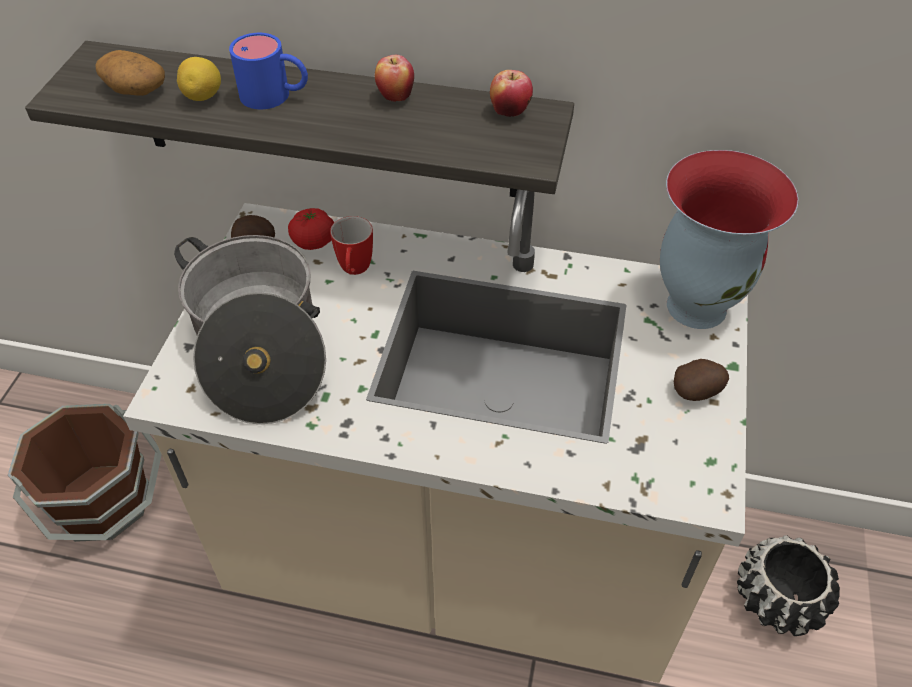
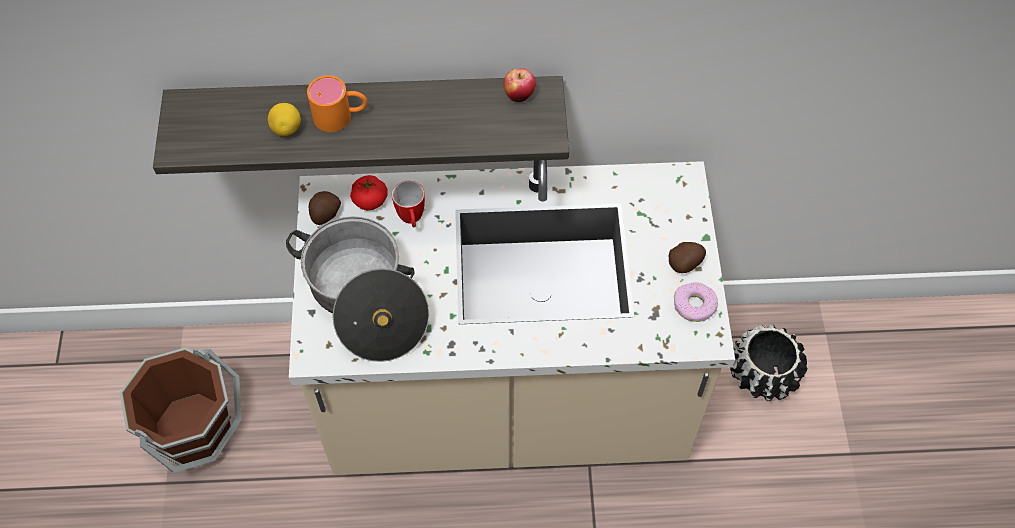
camera: 15 degrees left, 10 degrees up
potato [95,50,165,96] -> none
blue mug [229,33,308,109] -> orange mug [307,75,367,132]
apple [375,55,414,102] -> none
vase [660,150,798,329] -> none
none -> donut [674,282,718,322]

